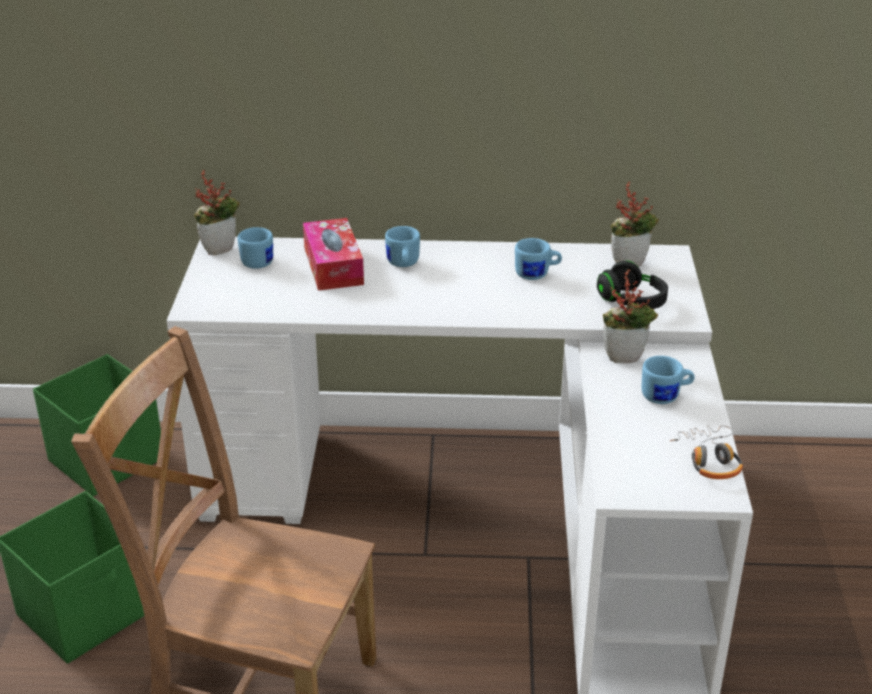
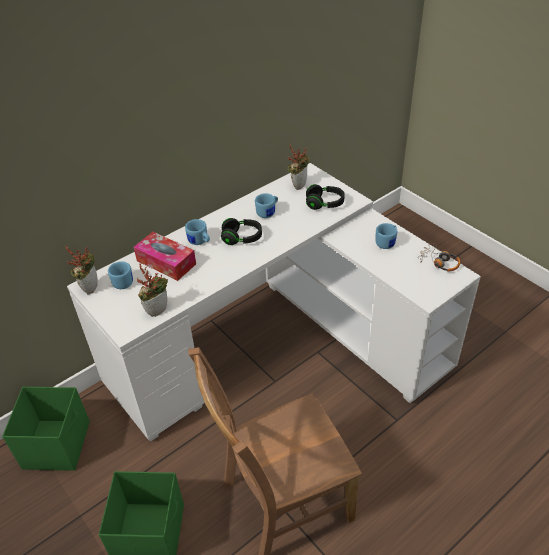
camera: 40 degrees left, 10 degrees up
potted plant [603,269,658,363] -> potted plant moved to [137,263,168,317]
none -> black headphones [221,218,262,245]

